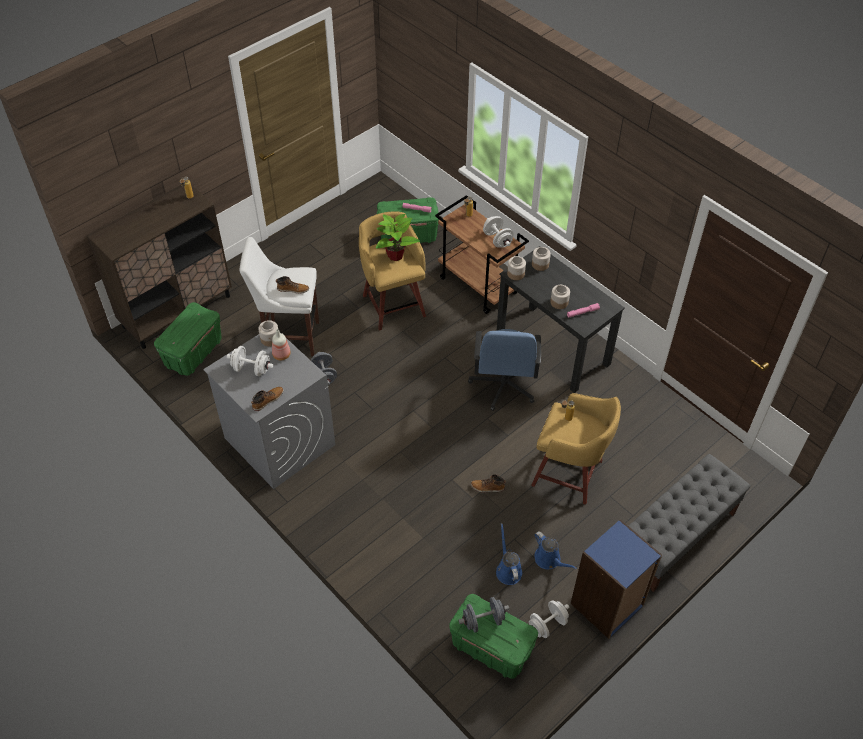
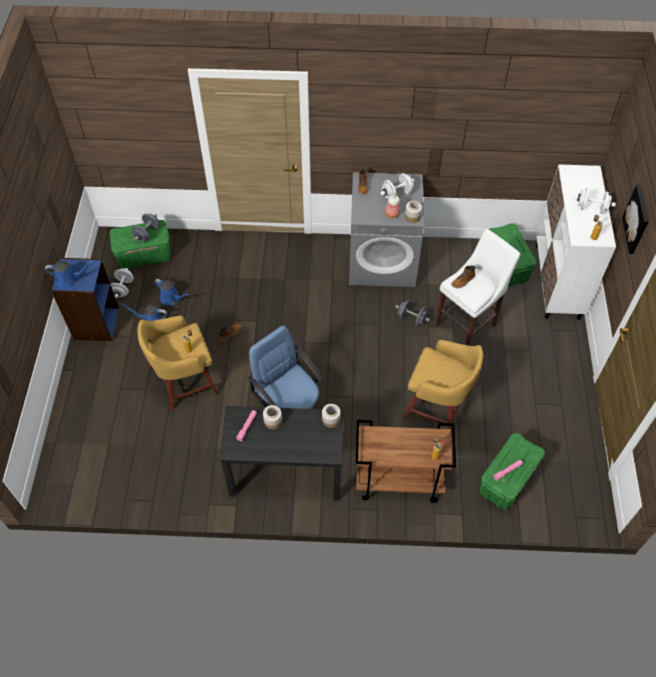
camera: 135 degrees right, 5 degrees up
brown cabinet [86,185,232,349] -> white cabinet [536,165,616,320]
potted plant [376,214,420,261] -> none
white dumbbell [483,216,514,248] -> white dumbbell moved to [574,188,616,214]
jar [532,247,551,271] -> none
grey bench [628,454,750,592] -> none
none -> blue watering can [44,261,93,289]
none -> picture [622,185,649,254]

